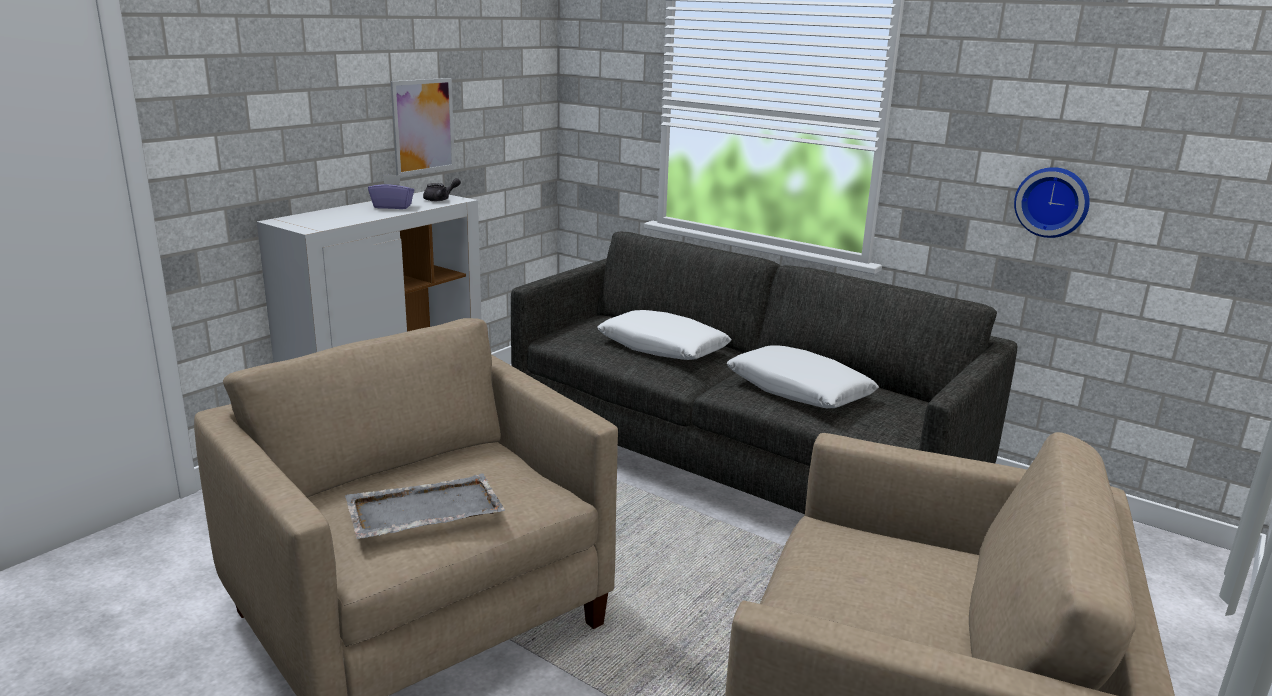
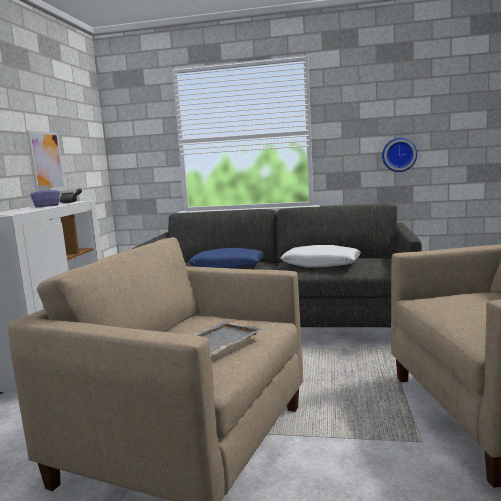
camera: 25 degrees left, 10 degrees down
white pillow [597,310,732,360] -> blue pillow [189,248,264,269]

